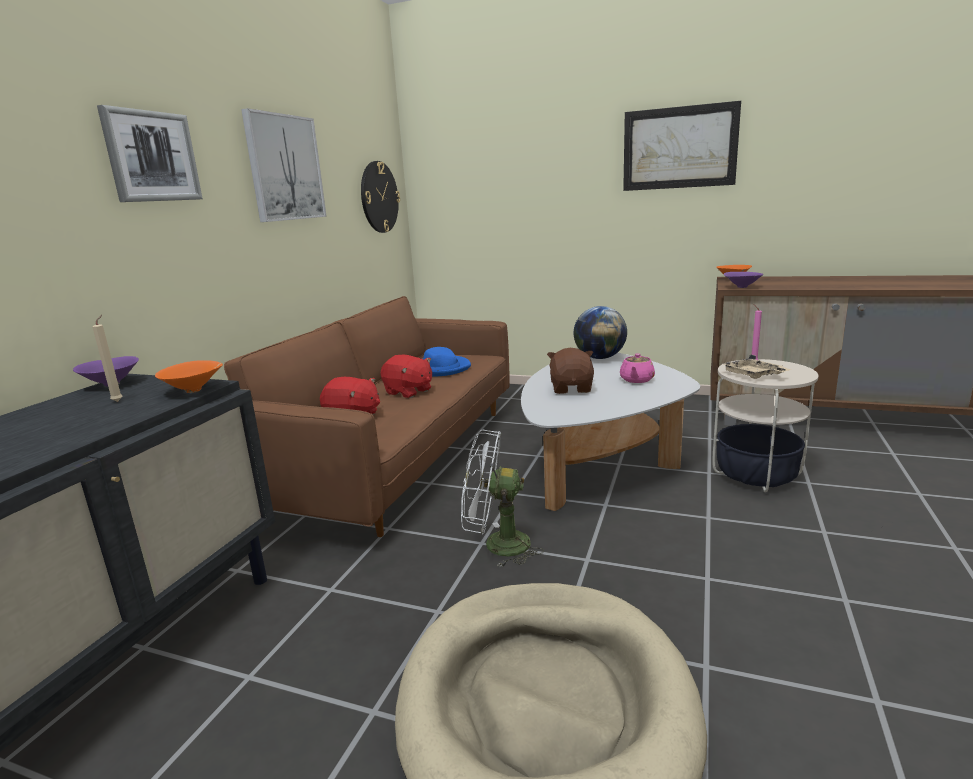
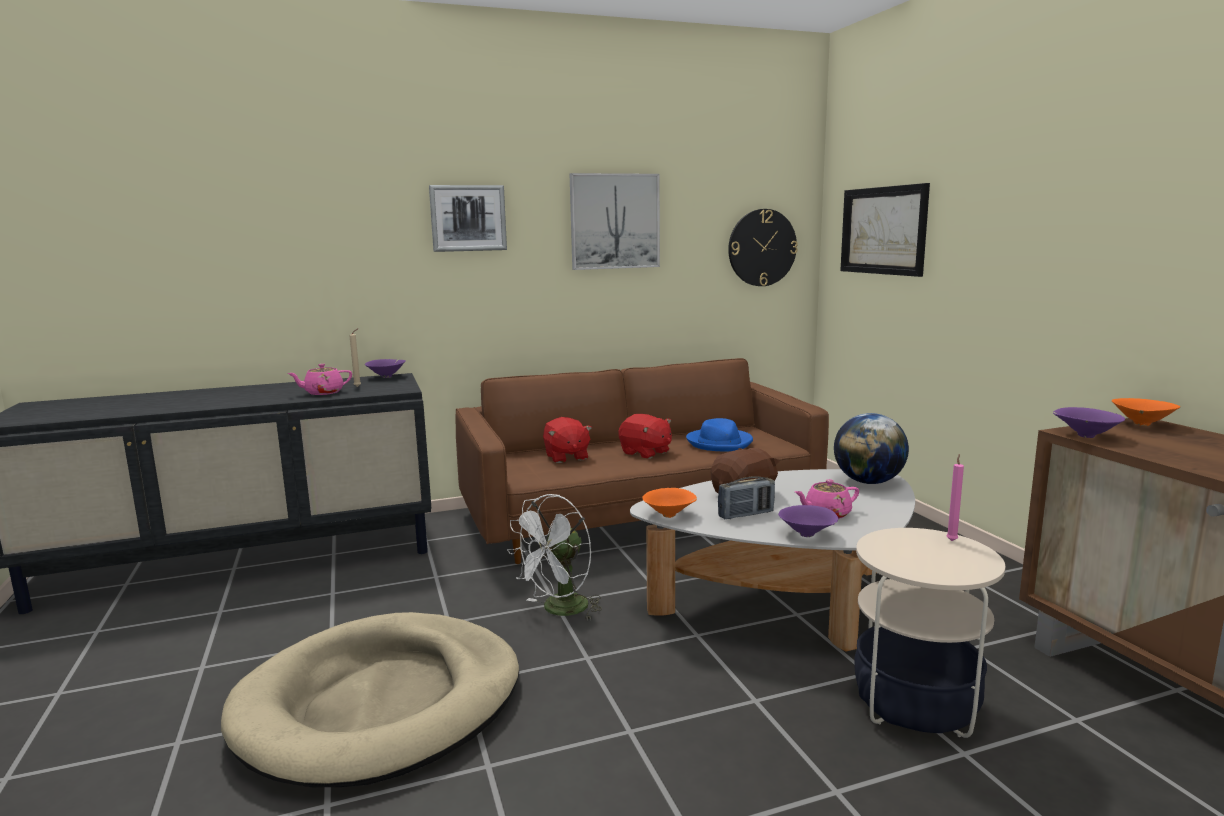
camera: 50 degrees right, 5 degrees down
orange bowl [155,360,223,393] -> orange bowl moved to [642,488,697,518]
red plush toy [380,355,432,398] -> red plush toy turned 45 degrees counterclockwise [618,414,672,459]
white fan [461,430,544,567] -> white fan turned 105 degrees counterclockwise [507,494,602,621]
picture [623,101,741,191] -> picture moved to [840,183,930,277]
beige tray [723,354,792,379] -> none
none -> pink teapot [287,364,352,395]
none -> radio [718,476,775,519]
none -> purple bowl [778,505,838,537]

